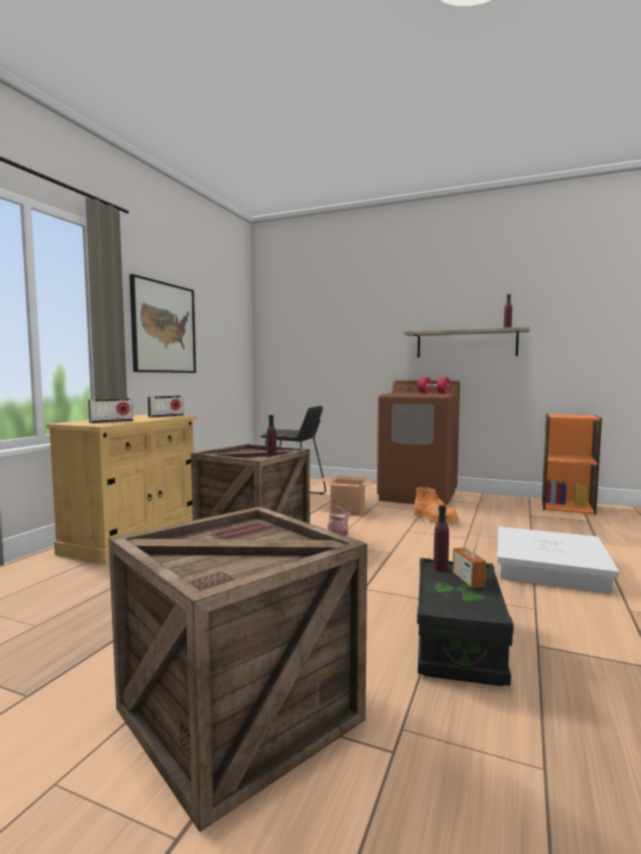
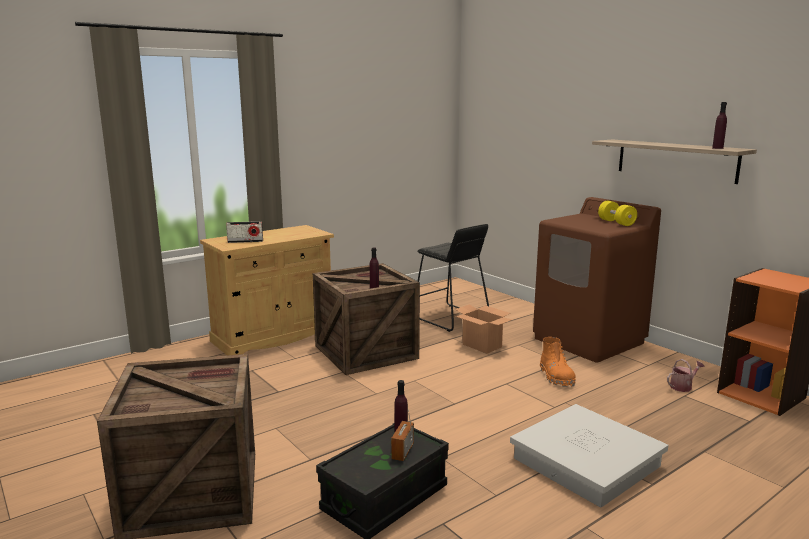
camera: 30 degrees right, 10 degrees up
picture [129,274,196,373] -> none
radio [147,396,184,418] -> none
watering can [328,506,354,536] -> watering can moved to [667,359,705,392]
red dumbbell [418,377,450,394] -> yellow dumbbell [598,201,637,226]

